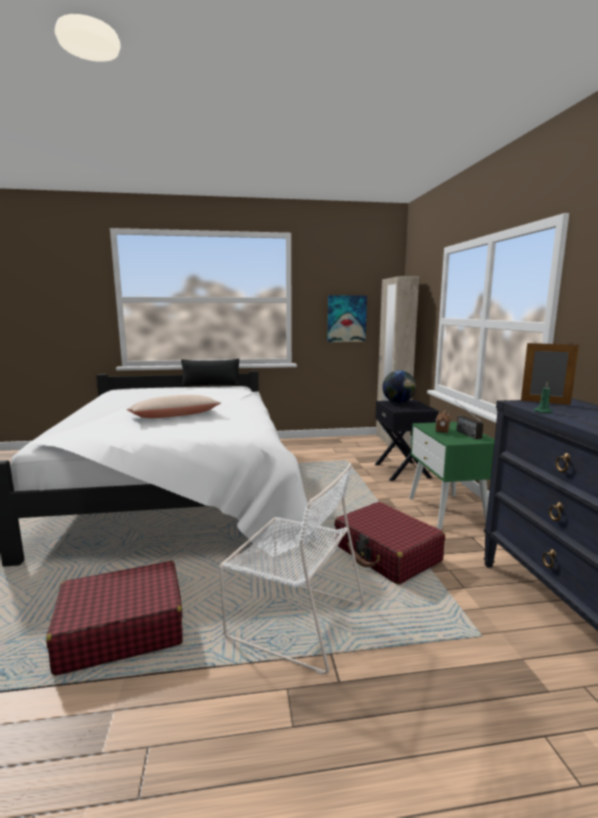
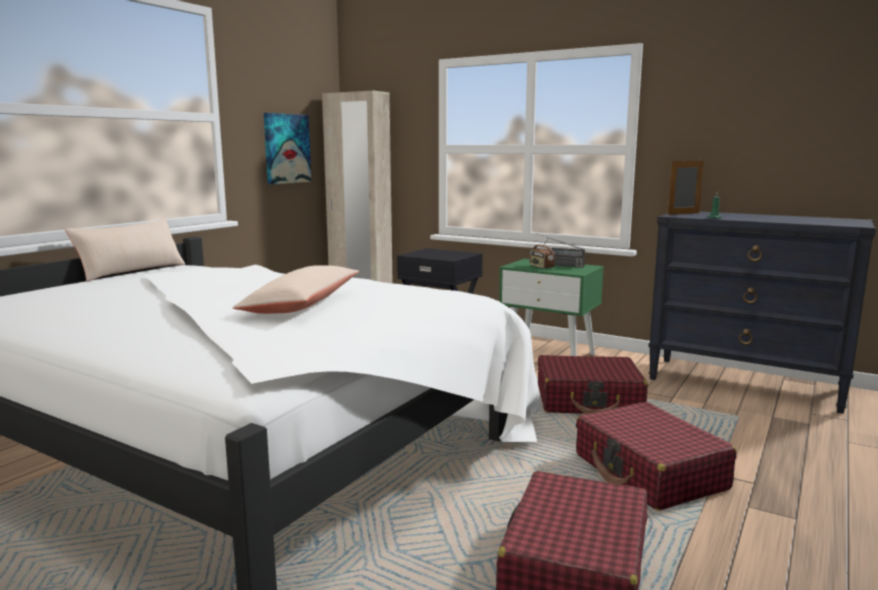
camera: 50 degrees left, 0 degrees up
black pillow [181,358,240,387] -> beige pillow [65,218,185,282]
white chair [219,463,364,675] -> red suitcase [576,402,737,511]
globe [382,370,416,403] -> none

